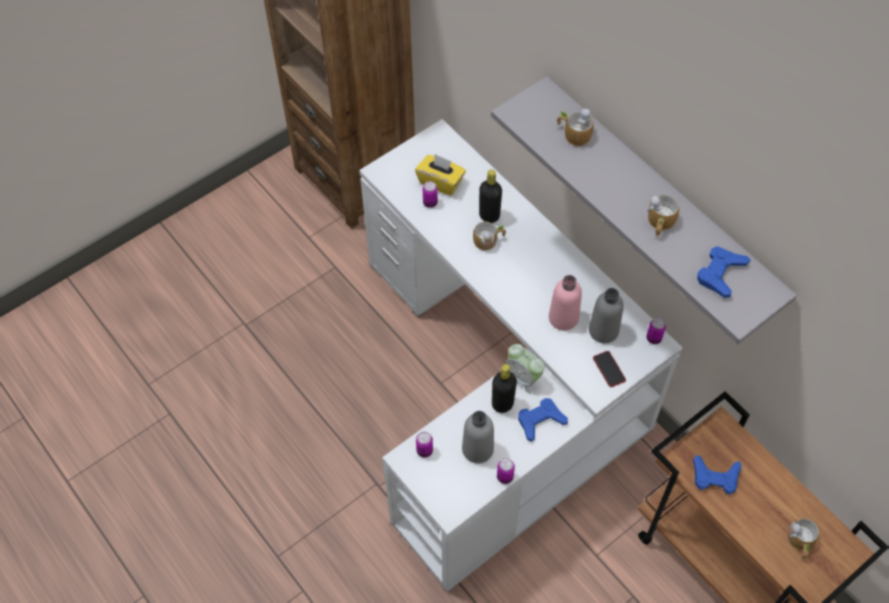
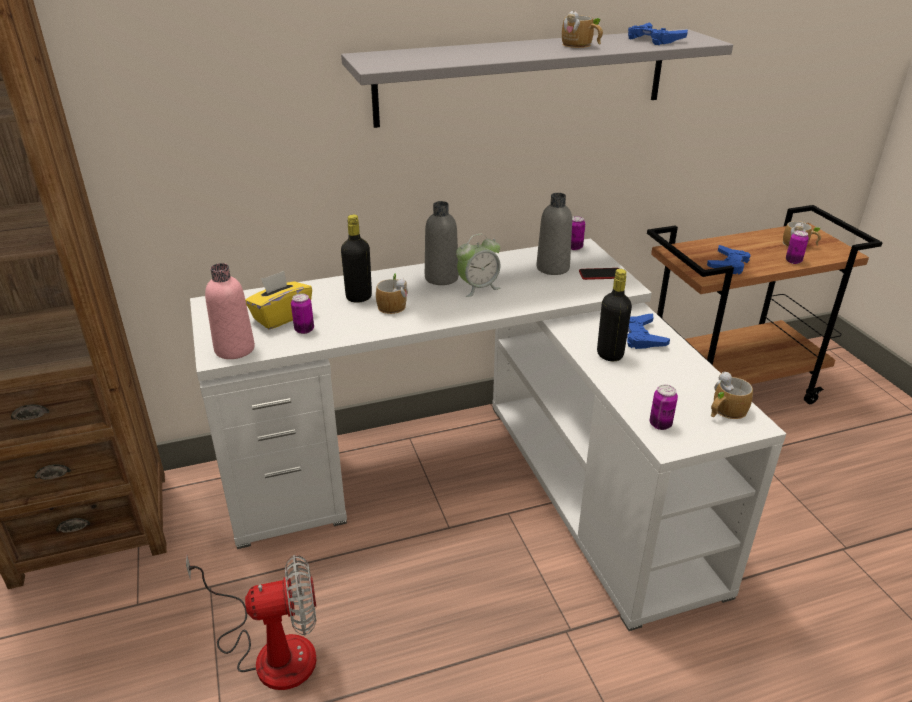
camera: 70 degrees left, 25 degrees down
grey bottle [462,411,494,463] -> grey bottle moved to [425,201,459,285]
can [497,458,515,484] -> can moved to [786,230,809,264]
alarm clock [506,344,544,394] -> alarm clock moved to [456,234,500,297]
pink bottle [549,275,582,331] -> pink bottle moved to [205,263,255,359]
mug [557,108,594,146] -> mug moved to [711,372,753,419]
none -> fan [186,554,316,690]

